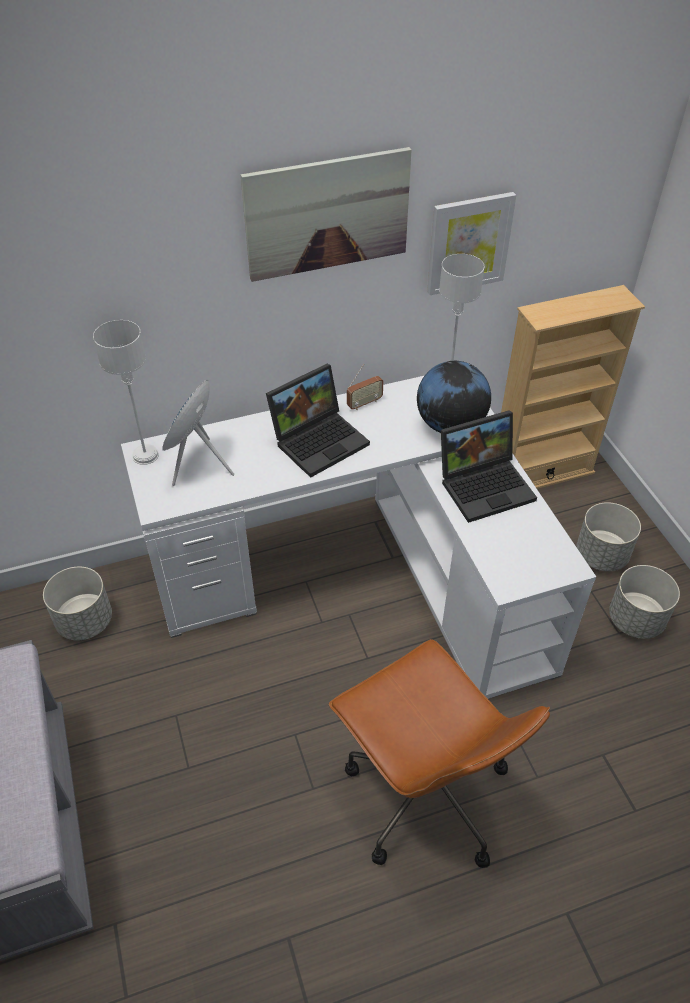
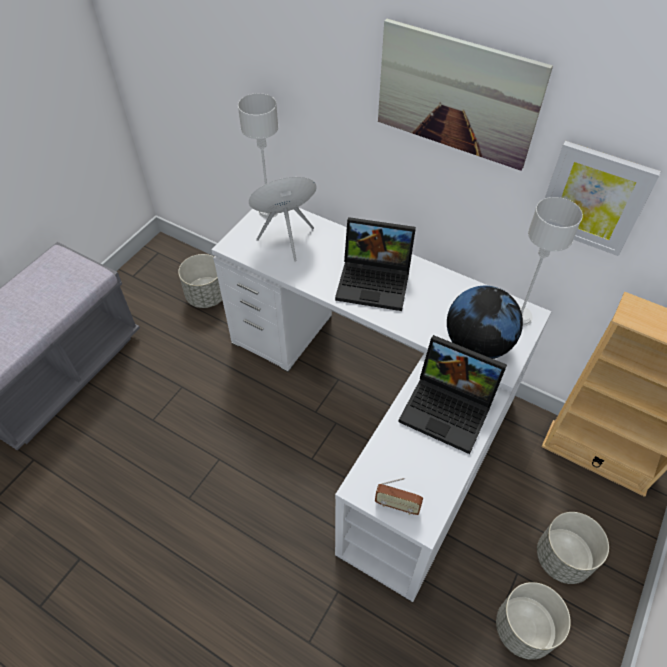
camera: 50 degrees right, 5 degrees up
brown office chair [329,639,550,868] -> none
radio [347,364,384,410] -> radio moved to [375,478,423,515]

